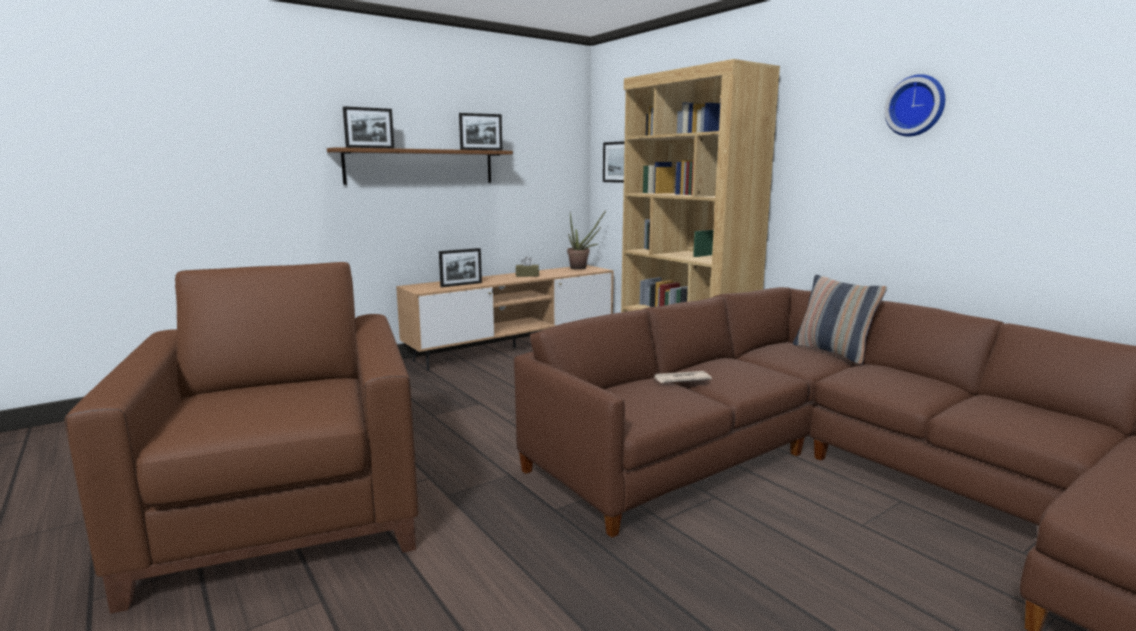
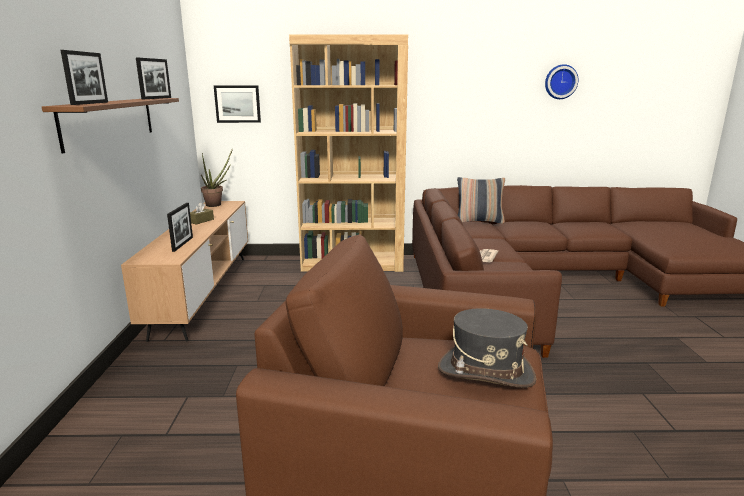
camera: 55 degrees left, 5 degrees up
wall clock [884,74,945,136] -> wall clock moved to [545,64,579,99]
none -> grey hat [438,308,536,388]

